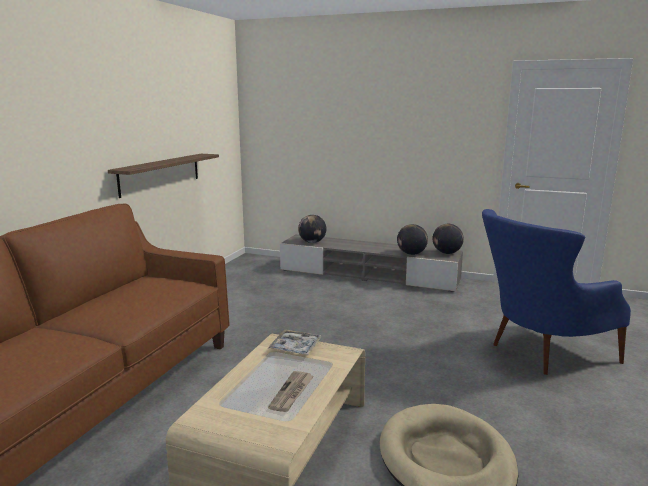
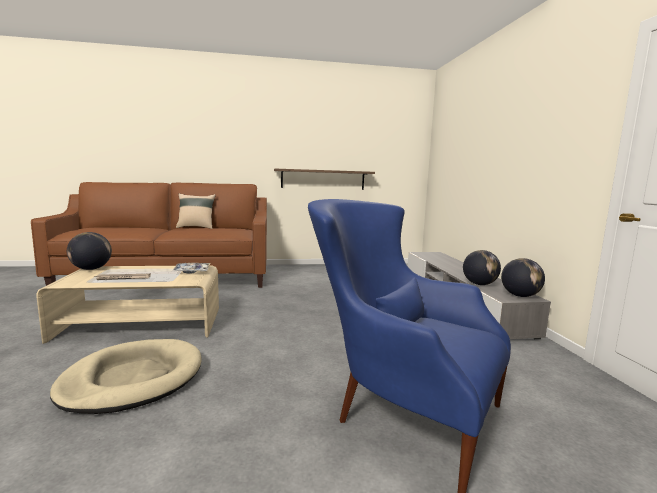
camera: 60 degrees right, 5 degrees down
globe [298,215,326,243] -> globe moved to [67,232,112,270]
none -> beige pillow [176,193,216,229]

